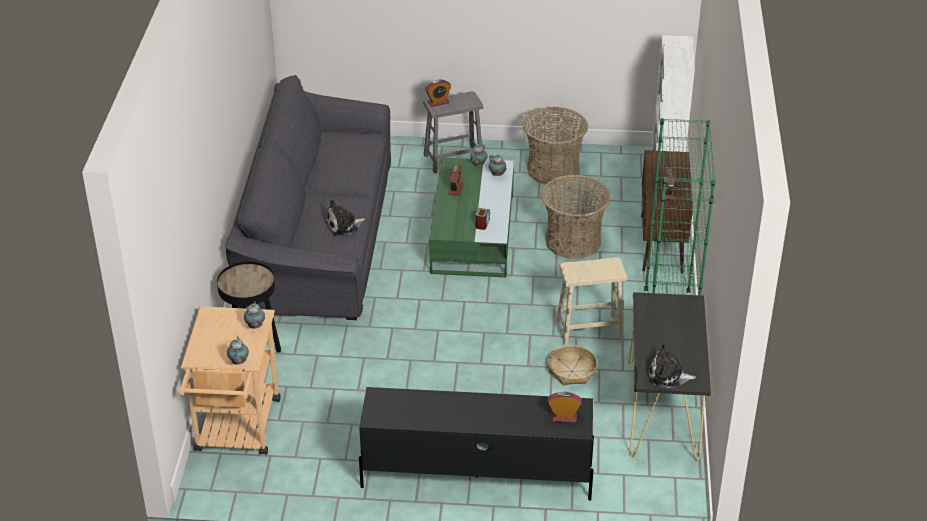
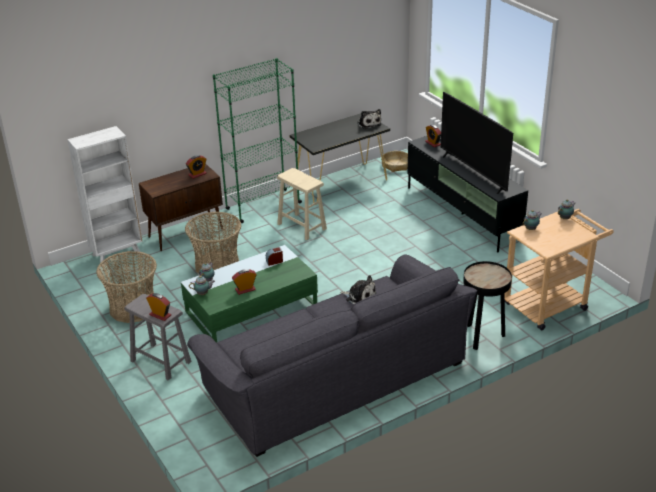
camera: 125 degrees left, 5 degrees down
basket [548,345,597,386] -> basket moved to [381,151,408,172]
none -> television [441,92,513,194]

